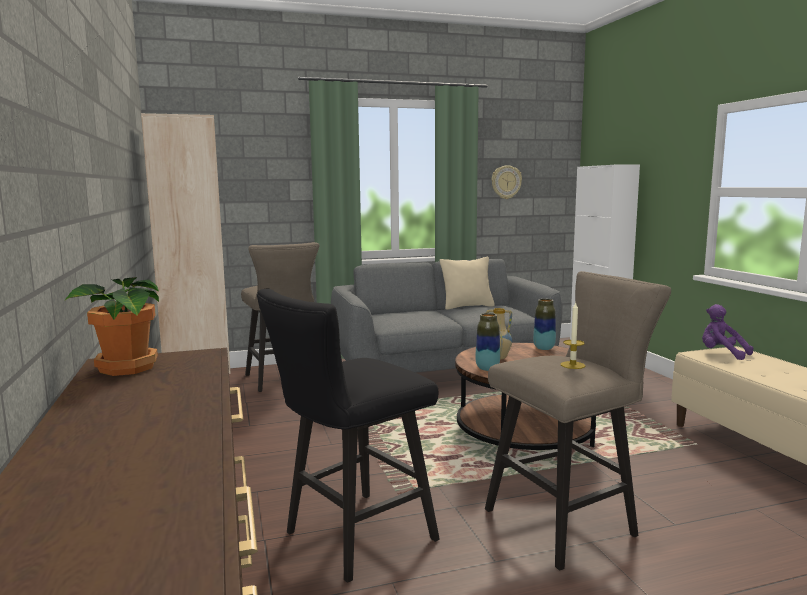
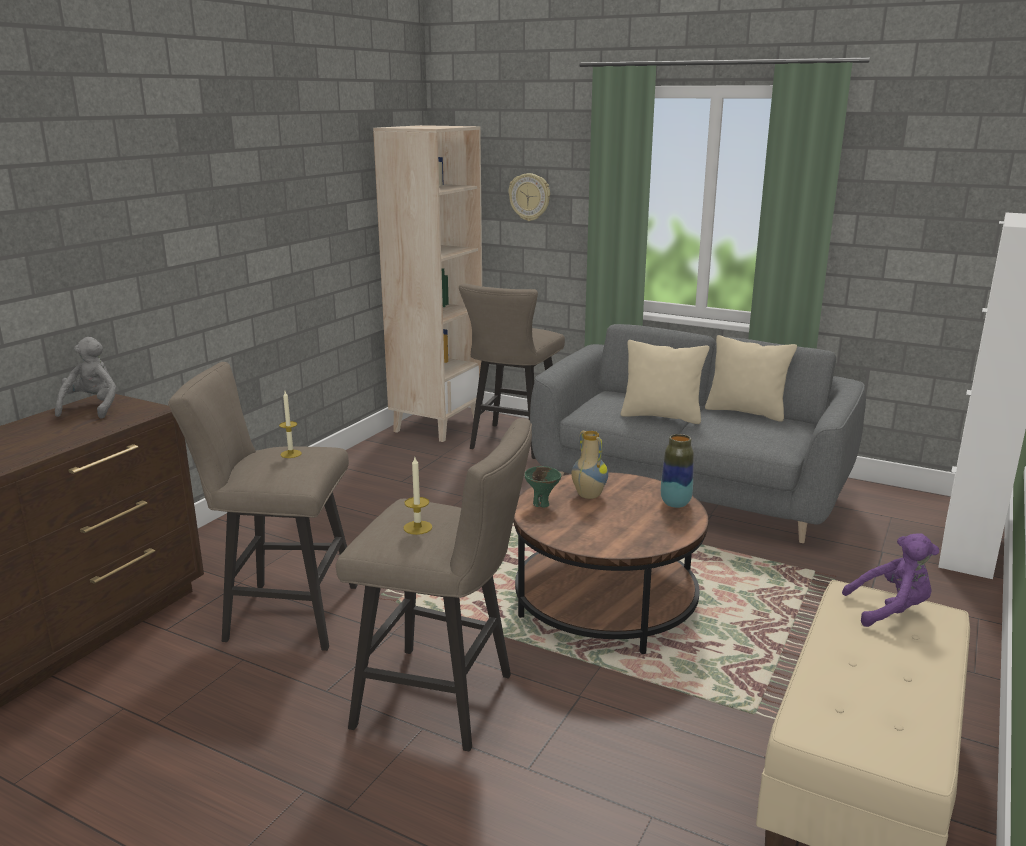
camera: 45 degrees right, 10 degrees up
potted plant [64,277,159,376] -> grey plush toy [55,337,116,419]
black stool [257,289,440,583] -> beige stool [168,362,357,651]
vase [475,313,500,371] -> green bowl [524,466,561,508]
wall clock [492,165,522,199] -> wall clock moved to [508,173,550,221]
purple plush toy [702,304,753,360] -> purple plush toy turned 90 degrees clockwise [842,533,939,627]
none -> candle [279,391,302,458]
none -> beige pillow [621,340,709,424]

